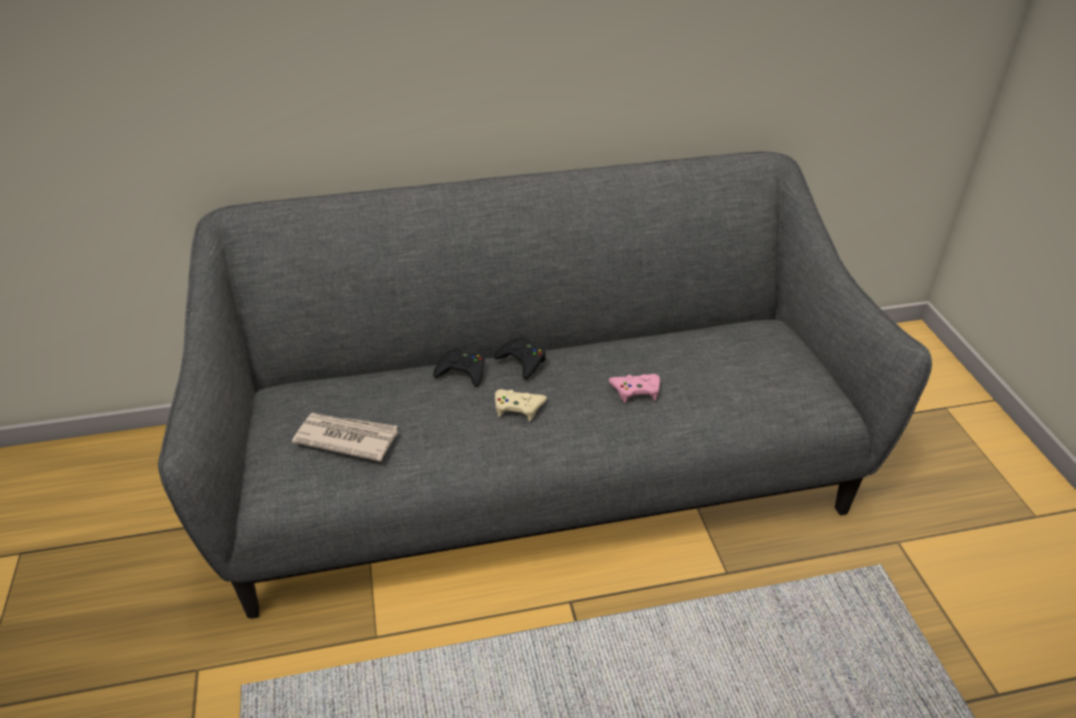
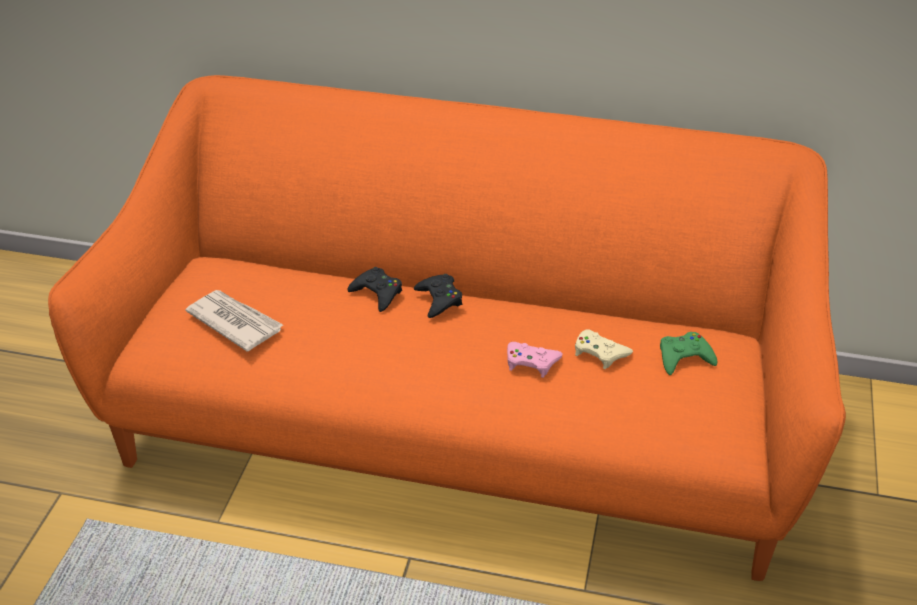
camera: 25 degrees right, 0 degrees up
grey sofa [158,151,932,618] -> orange sofa [48,75,846,581]
beige game controller [495,389,547,421] -> beige game controller moved to [575,329,633,369]
none -> green game controller [660,332,718,375]

